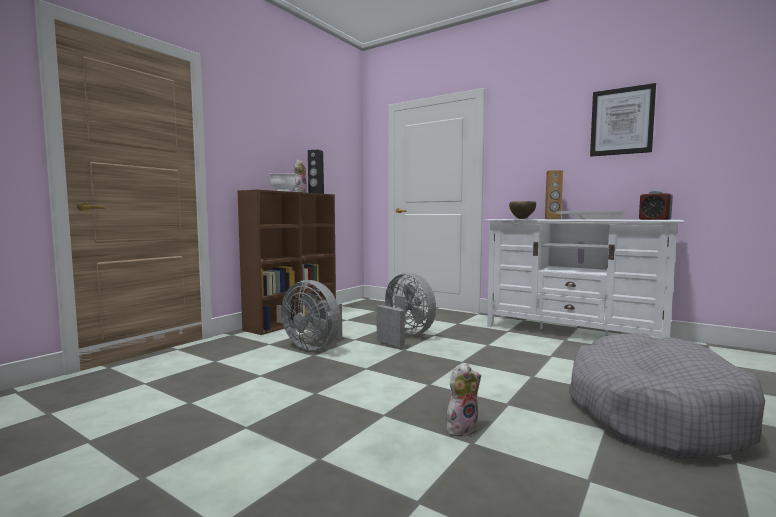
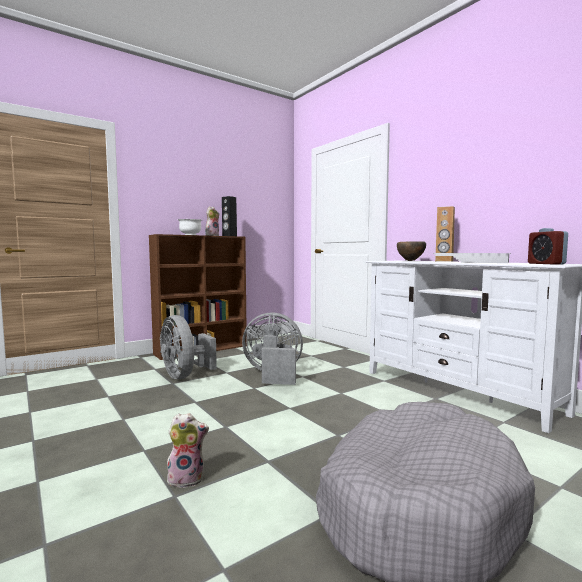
camera: 20 degrees right, 0 degrees up
grey fan [377,273,436,347] -> grey fan turned 60 degrees counterclockwise [242,312,303,385]
picture [590,83,656,157] -> none

